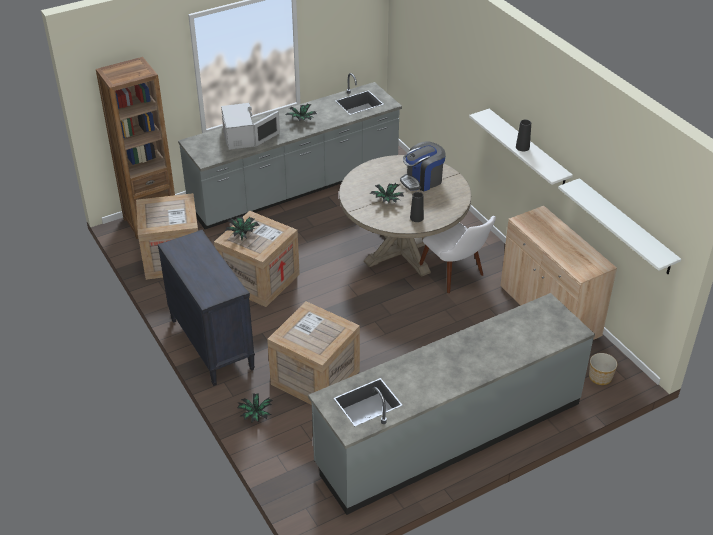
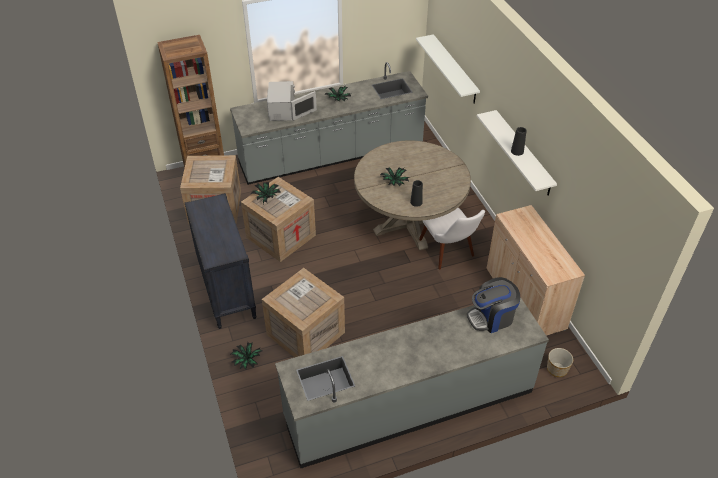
camera: 10 degrees right, 5 degrees up
coffee machine [400,141,446,192] -> coffee machine moved to [467,277,520,333]
white shelf [558,178,681,274] -> white shelf moved to [416,34,480,104]

